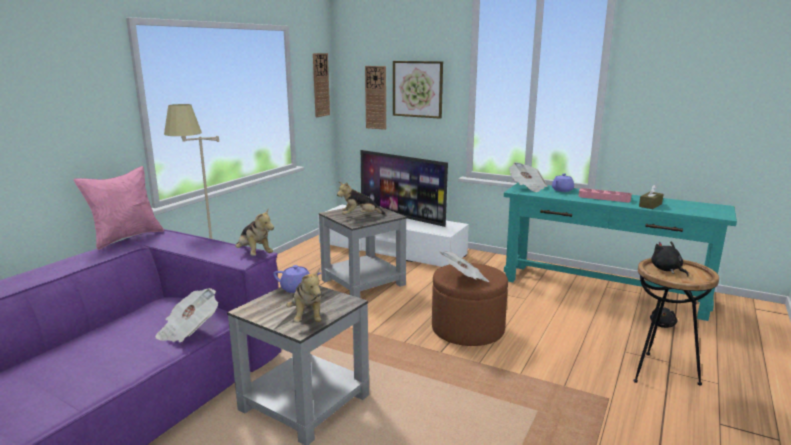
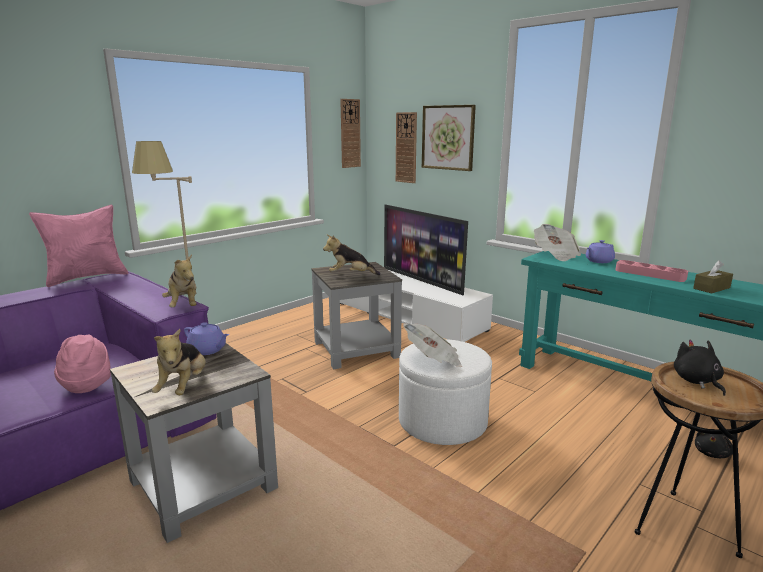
camera: 15 degrees right, 0 degrees up
newspaper [155,288,218,342] -> pink hat [54,335,111,393]
brown ottoman [432,263,508,346] -> white ottoman [399,339,492,445]

